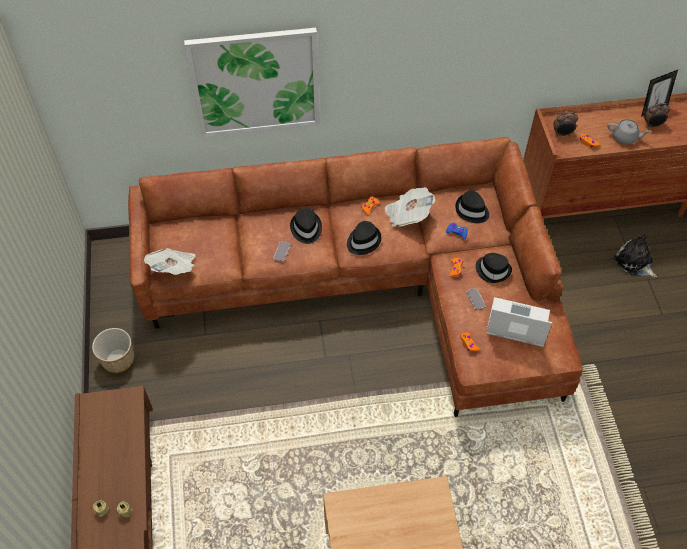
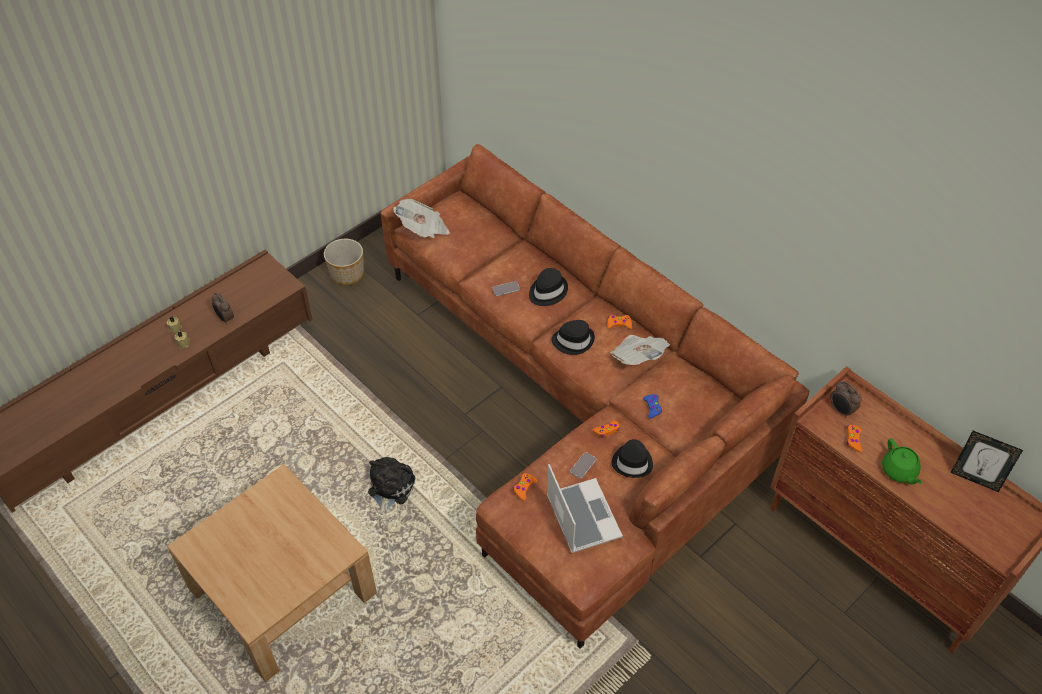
camera: 55 degrees right, 5 degrees down
picture [184,28,320,137] -> none
black hat [455,190,489,223] -> none
grey teapot [607,119,652,144] -> green teapot [882,439,922,484]
plush toy [614,234,657,277] -> plush toy moved to [368,457,415,515]
alarm clock [644,103,670,128] -> alarm clock moved to [212,292,234,324]

